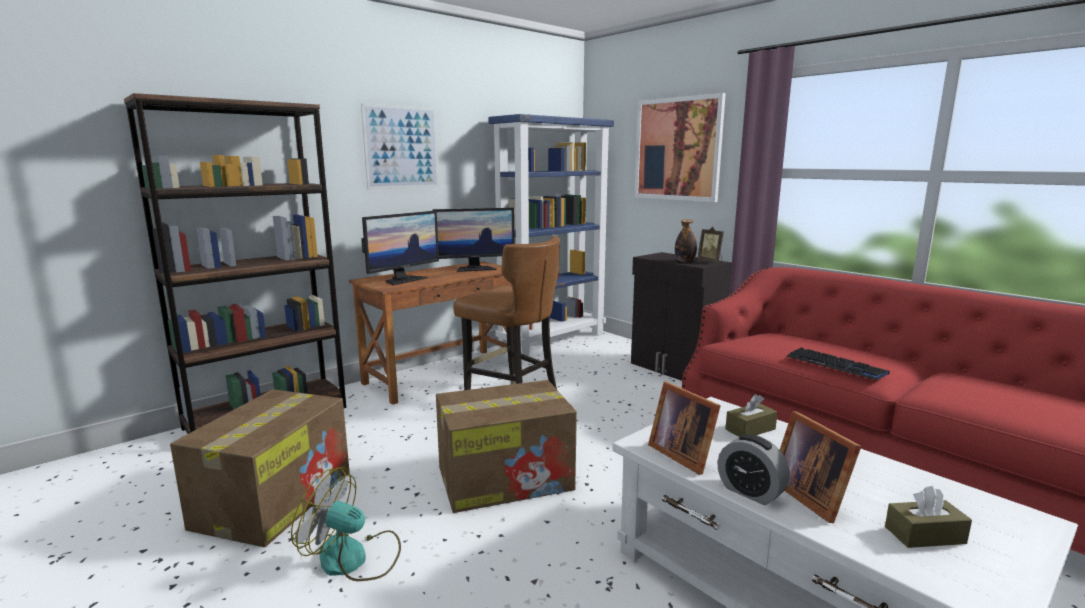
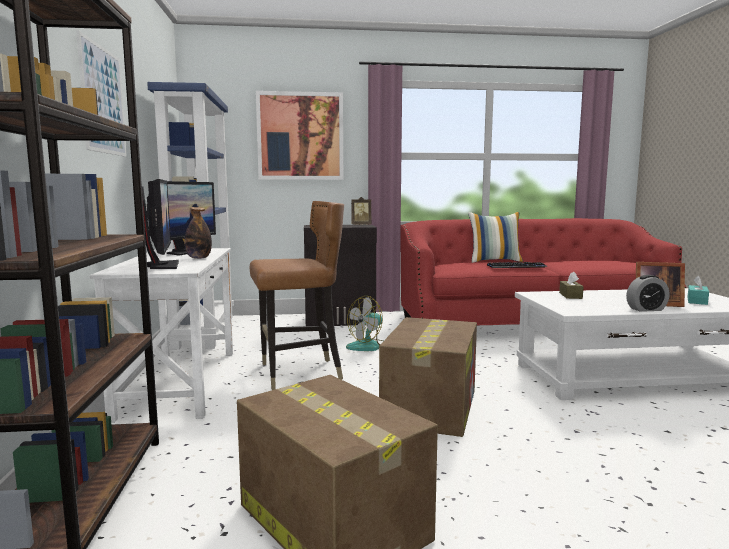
camera: 55 degrees left, 5 degrees down
fan [291,467,401,581] -> fan moved to [346,296,383,351]
brown desk [349,261,512,405] -> white desk [89,248,233,423]
picture frame [648,382,721,475] -> none
bottle [675,219,697,262] -> bottle moved to [184,207,212,259]
brown tissue box [885,486,972,548] -> turquoise tissue box [687,275,709,305]
none -> pillow [468,212,523,263]

